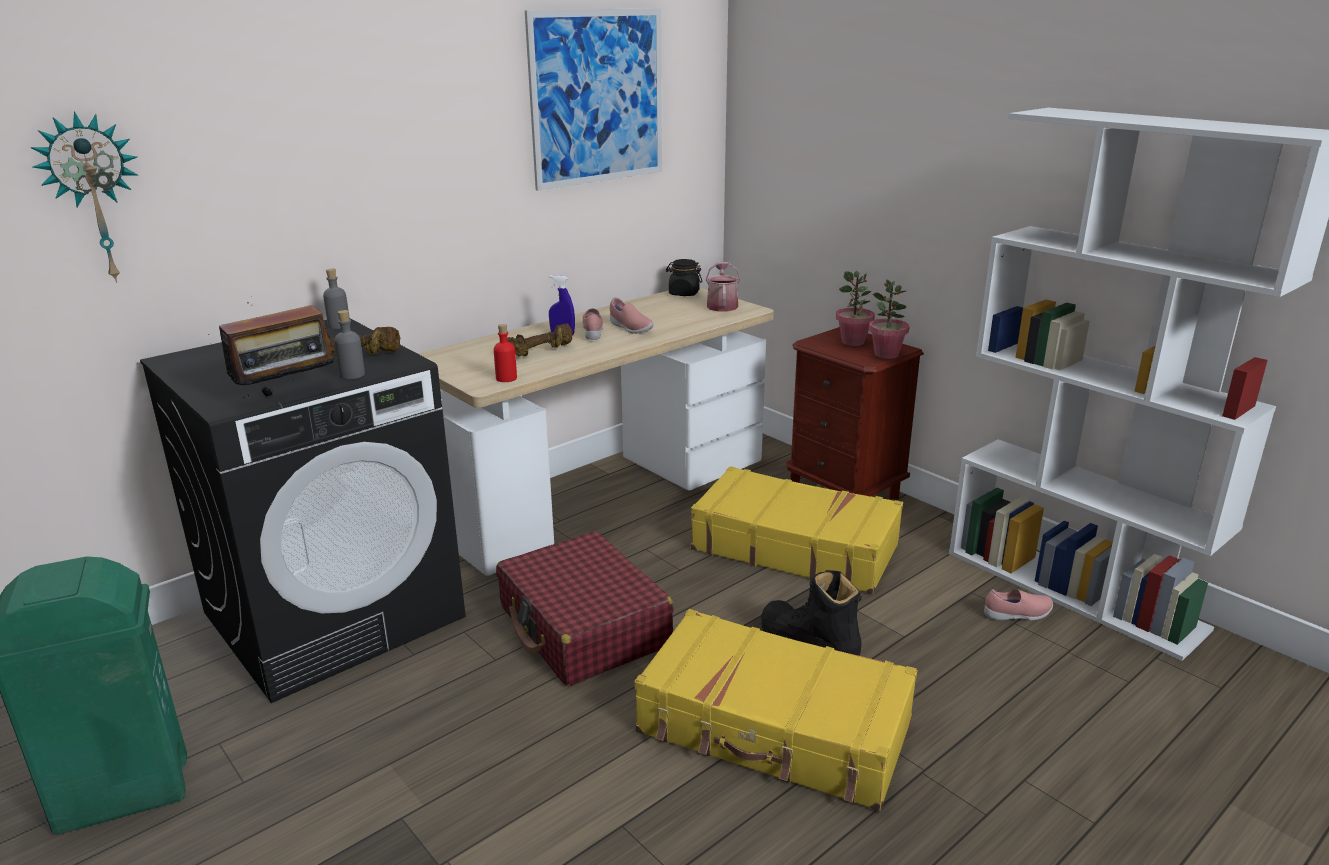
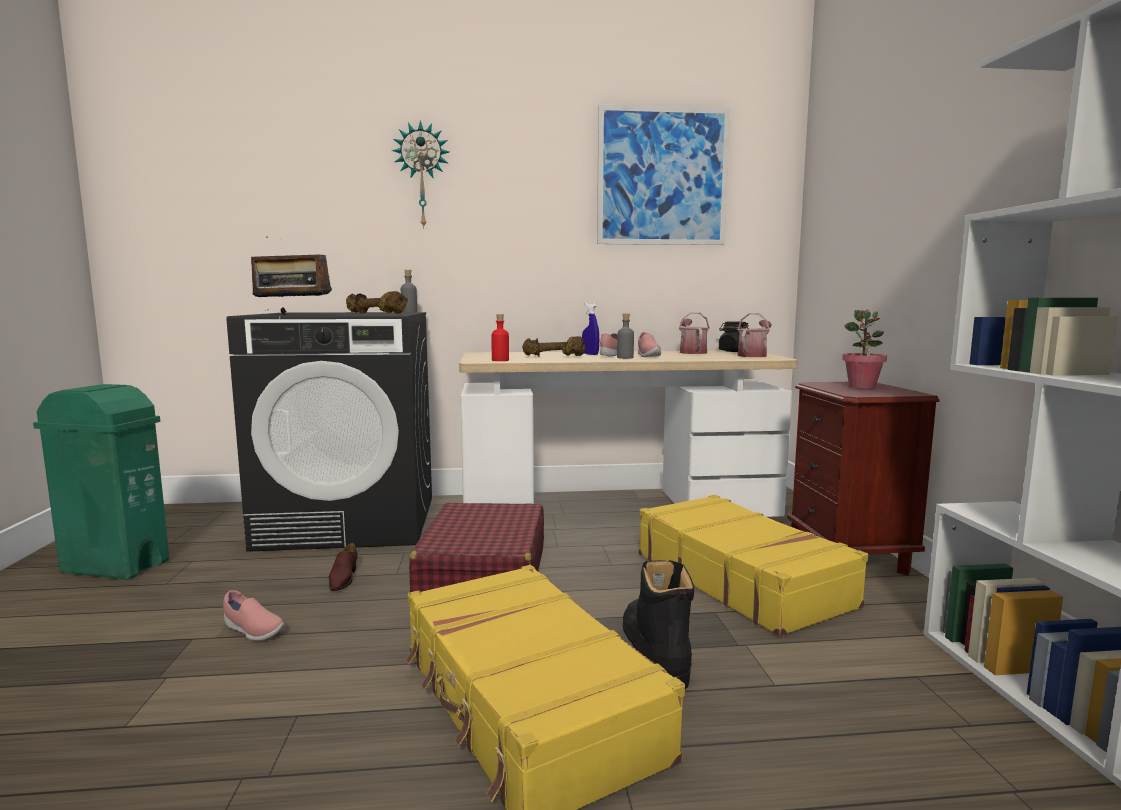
camera: 35 degrees right, 15 degrees down
wall clock [30,111,138,283] -> wall clock moved to [392,120,449,229]
grey bottle [334,310,365,379] -> grey bottle moved to [617,314,634,359]
potted plant [869,279,910,359] -> none
pink shoe [984,589,1053,620] -> pink shoe moved to [223,590,285,641]
none -> brown shoe [329,543,358,591]
none -> watering can [679,312,710,354]

